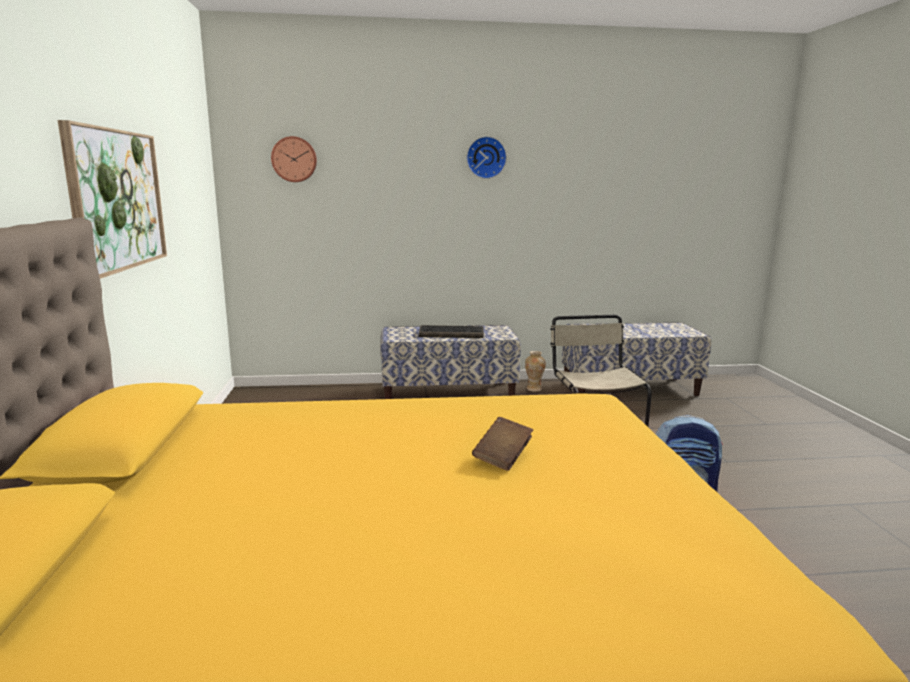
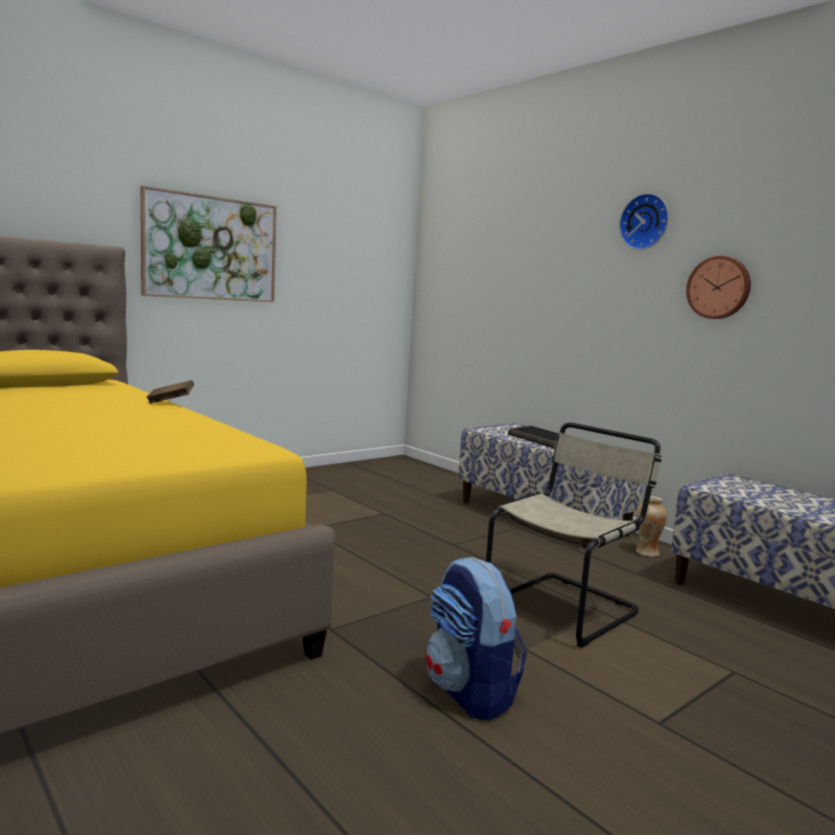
camera: 55 degrees right, 5 degrees down
wall clock [271,136,317,182] -> wall clock moved to [686,256,751,319]
brown book [472,417,533,471] -> brown book moved to [146,380,194,404]

